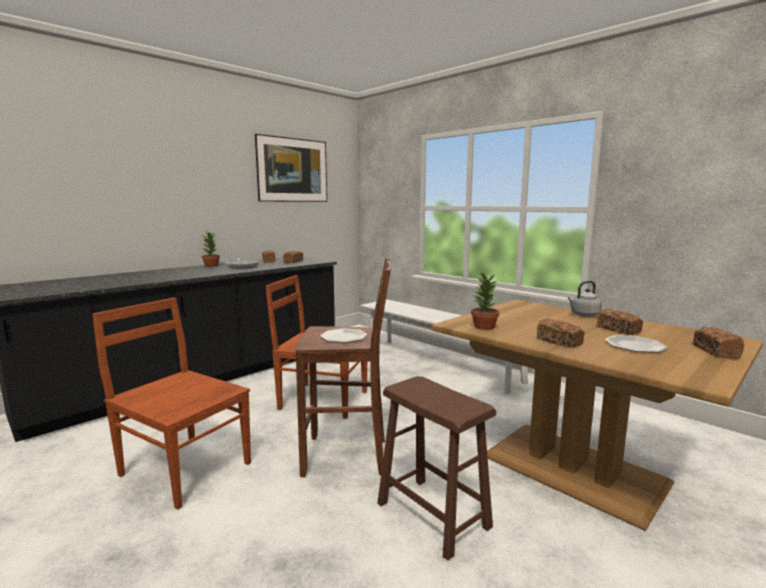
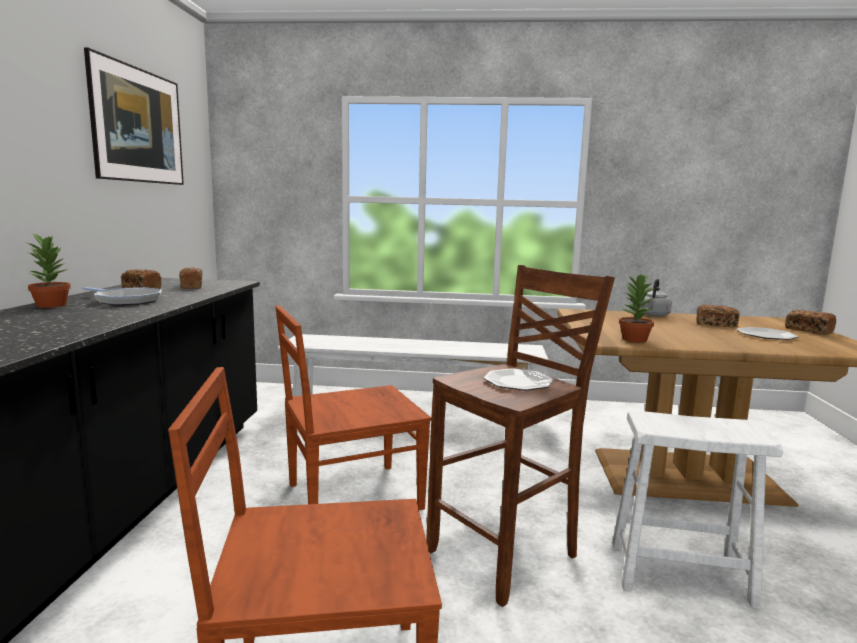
camera: 40 degrees left, 0 degrees up
brown stool [377,376,496,560] -> white stool [612,410,783,609]
bread [537,319,585,348] -> none

